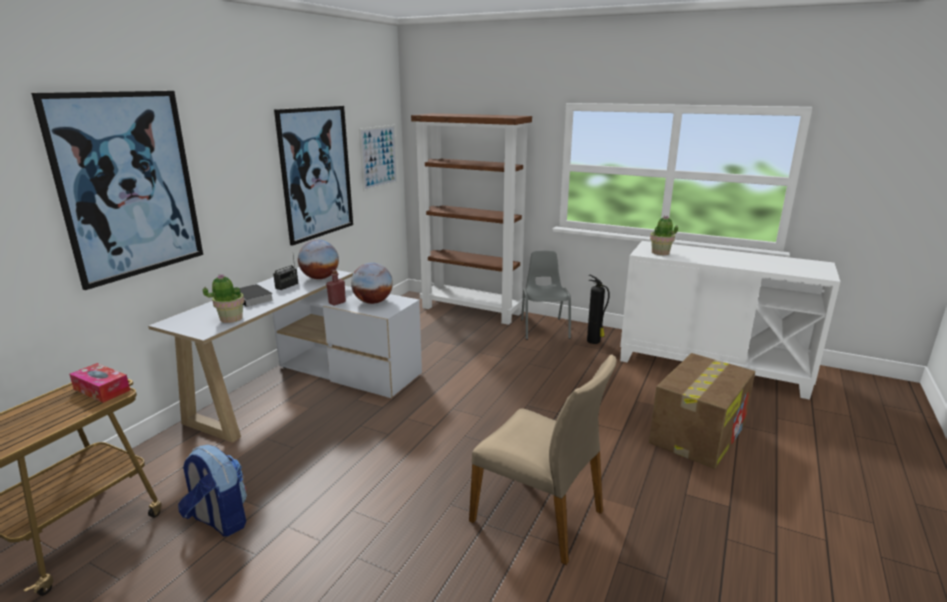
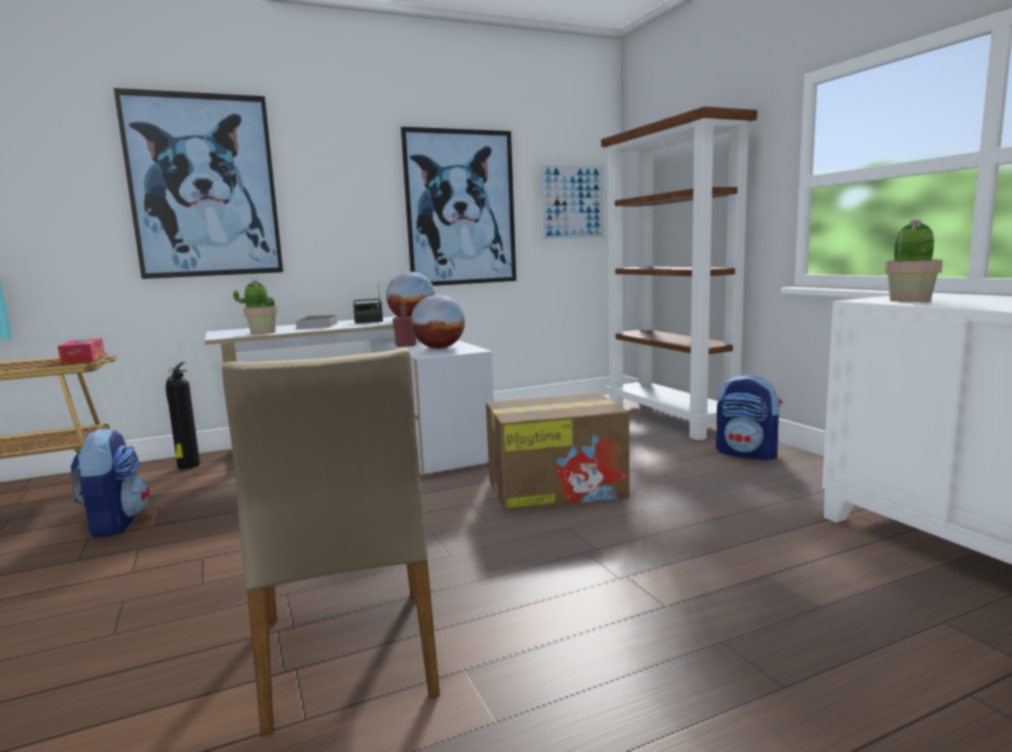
camera: 40 degrees right, 10 degrees down
grey chair [521,250,571,340] -> backpack [716,374,782,461]
fire extinguisher [587,275,610,344] -> fire extinguisher moved to [166,362,200,469]
cardboard box [649,353,755,469] -> cardboard box moved to [486,393,630,512]

